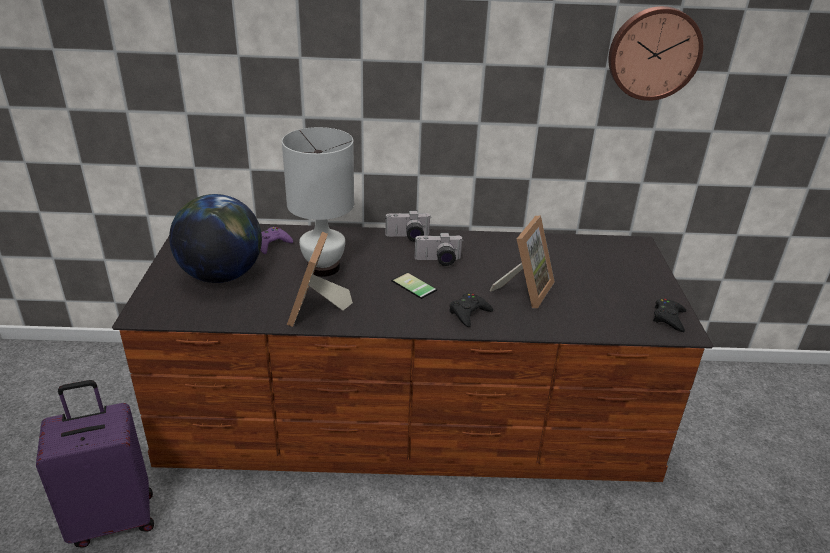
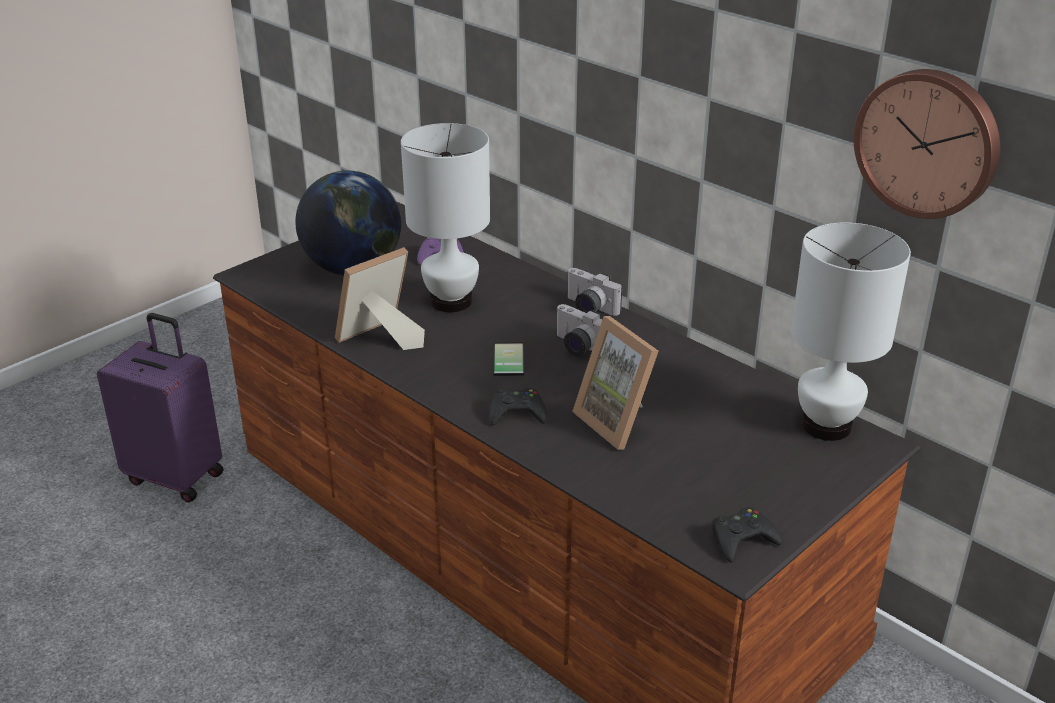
camera: 45 degrees right, 0 degrees up
picture frame [490,216,555,308] -> picture frame turned 75 degrees clockwise [572,316,659,450]
none -> white table lamp [791,222,911,441]

